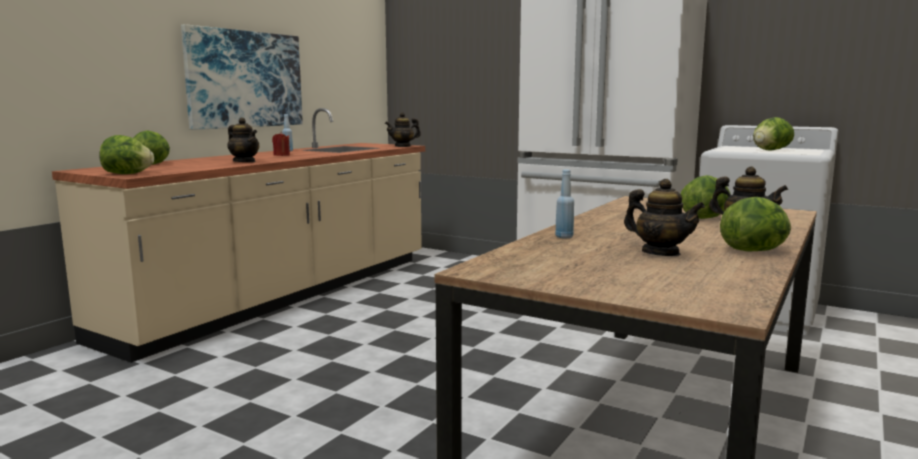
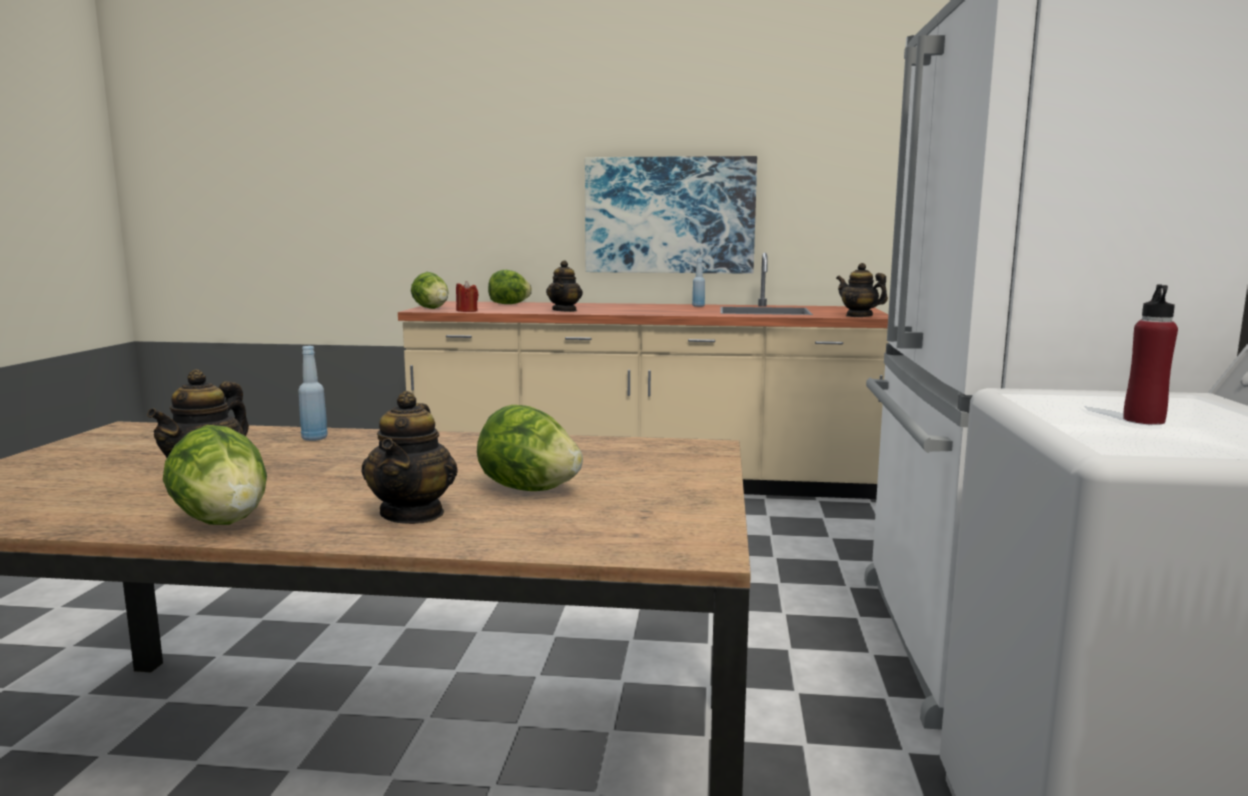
camera: 65 degrees right, 0 degrees up
red candle [272,132,290,156] -> red candle moved to [456,281,479,312]
lettuce [753,117,794,150] -> red bottle [1123,285,1178,425]

